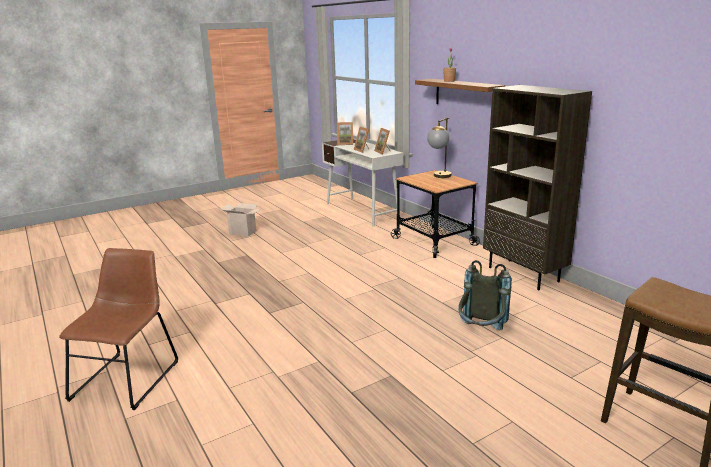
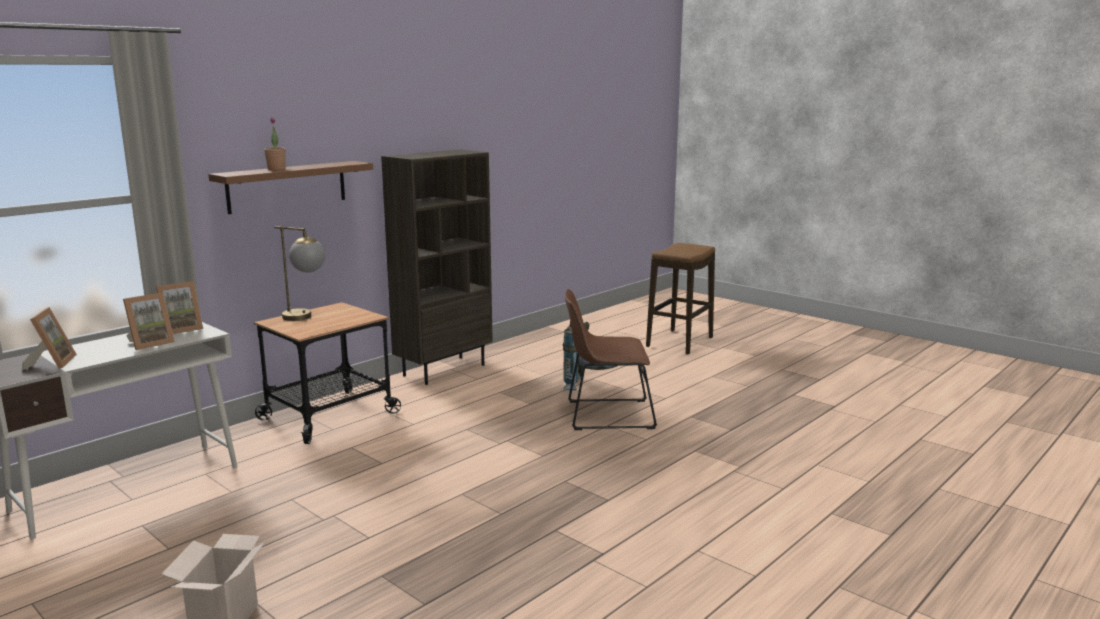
camera: 105 degrees left, 5 degrees down
brown chair [59,248,178,410] -> brown chair moved to [565,289,657,430]

